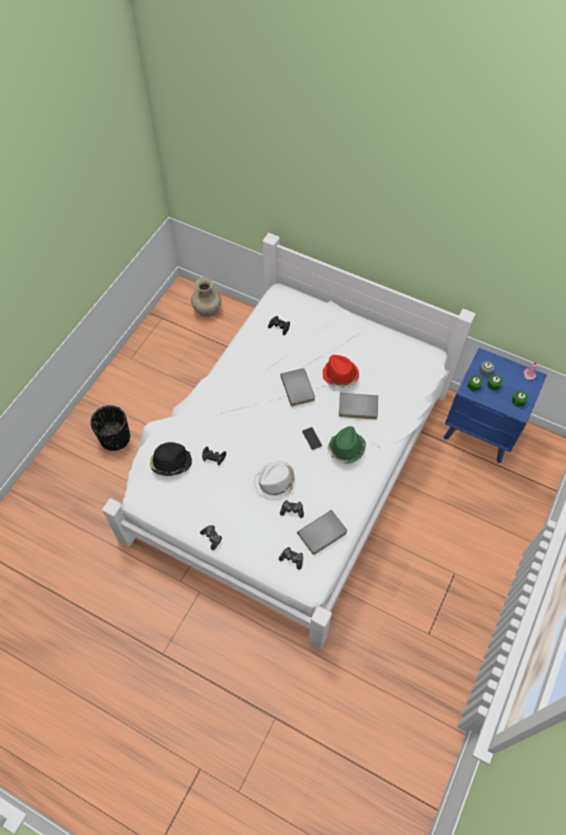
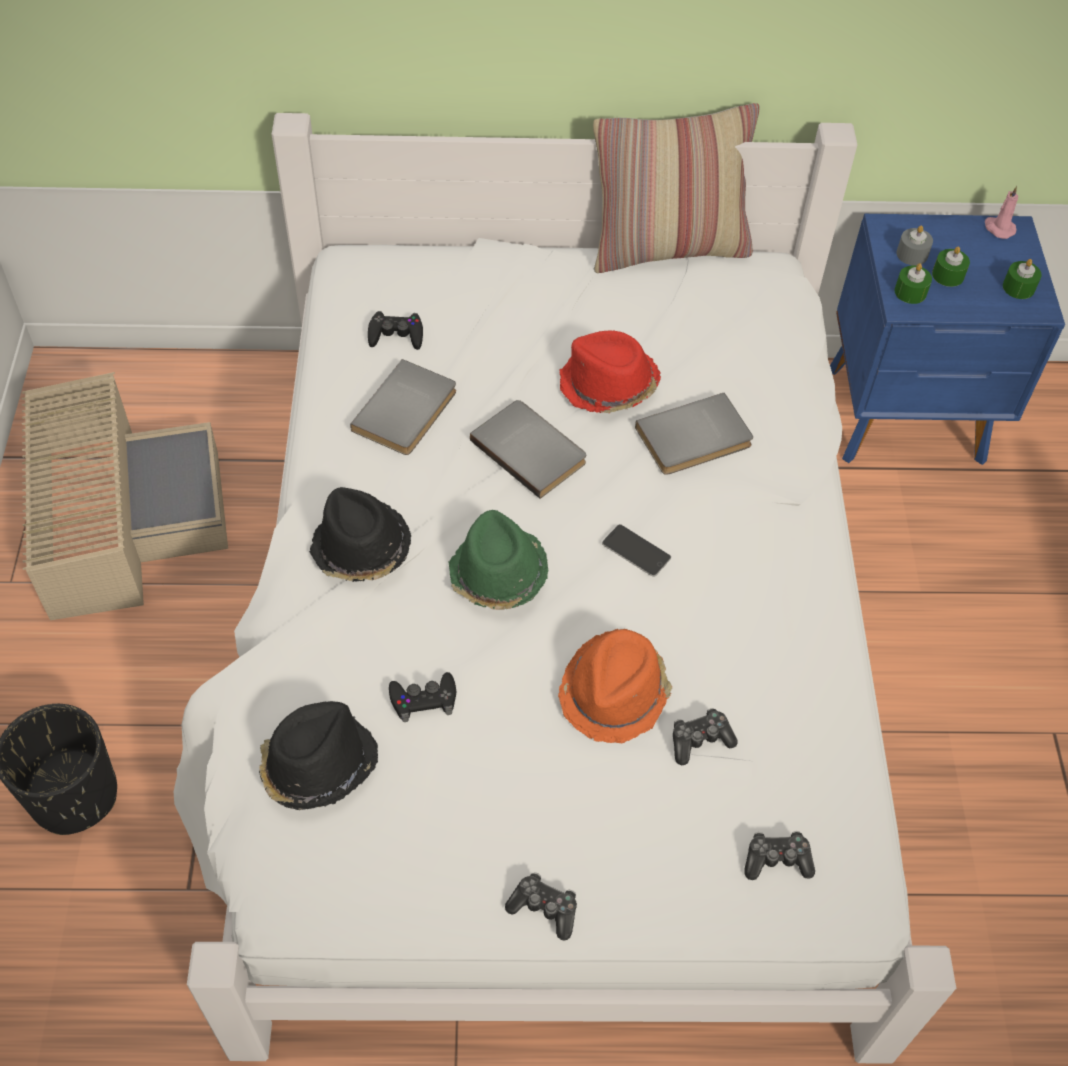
camera: 30 degrees left, 5 degrees down
beige vase [191,277,221,317] -> none
white hat [254,461,295,500] -> orange hat [558,629,672,743]
grey book [297,510,347,555] -> grey book moved to [350,359,456,455]
green hat [327,426,366,464] -> green hat moved to [448,510,548,610]
none -> beige storage box [22,372,228,620]
none -> black hat [309,487,411,582]
none -> pillow [593,103,760,273]

